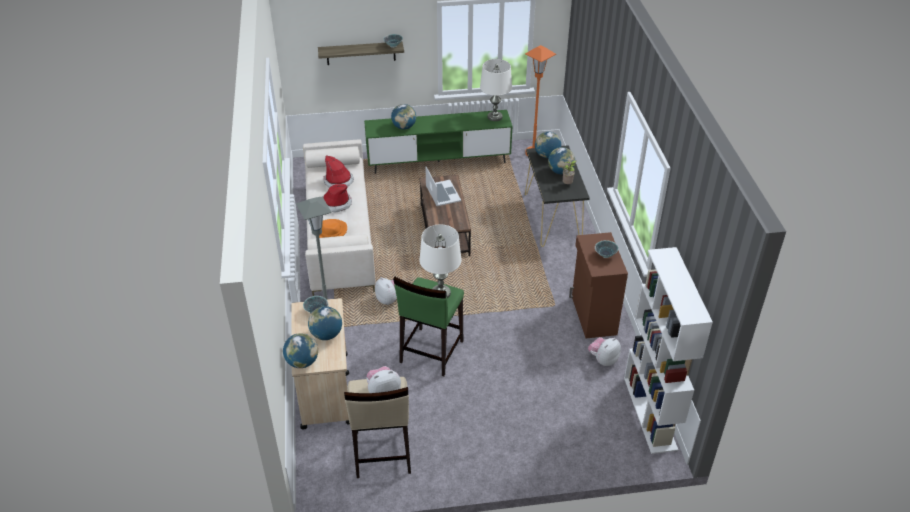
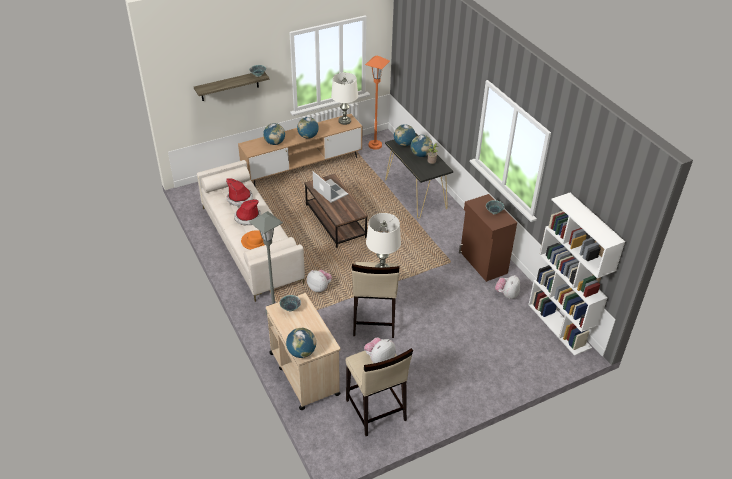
camera: 20 degrees left, 0 degrees up
globe [308,306,342,340] -> globe moved to [297,117,319,139]
green tv stand [364,110,512,174] -> brown tv stand [238,114,363,186]
green stool [393,277,464,376] -> beige stool [352,262,399,338]

